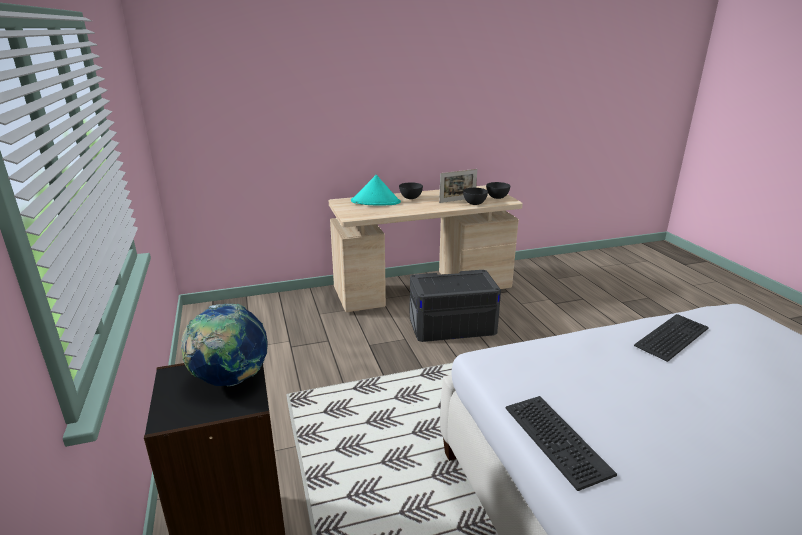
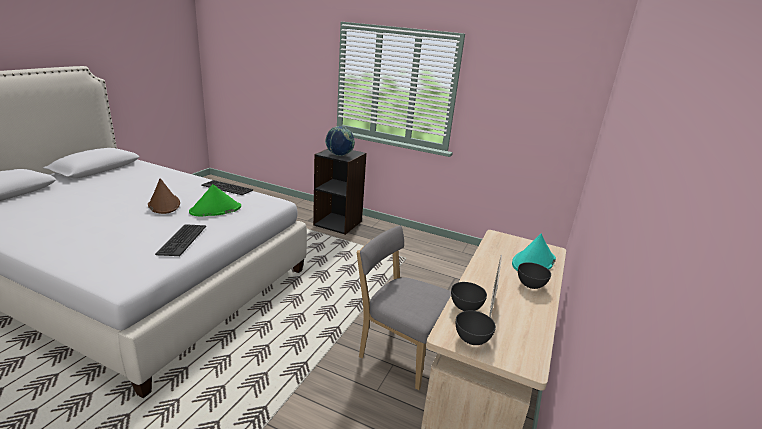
camera: 130 degrees right, 0 degrees up
grey storage box [410,270,501,342] -> grey chair [357,226,451,390]
none -> brown hat [148,179,180,214]
none -> green hat [189,184,241,217]

